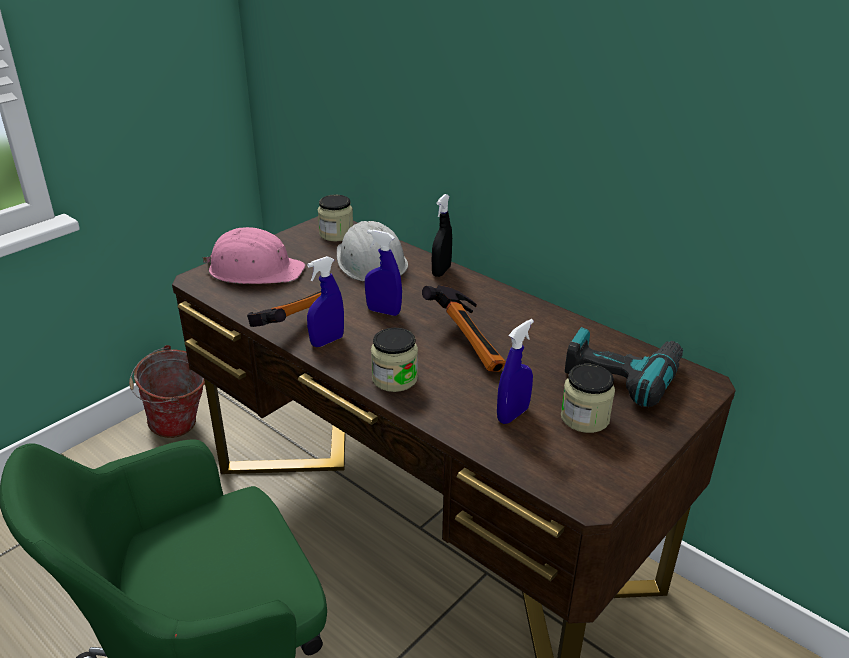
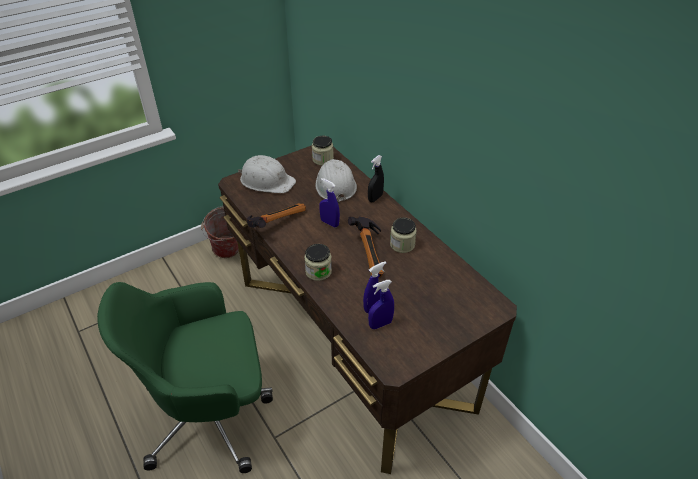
camera: 15 degrees right, 10 degrees up
pink hard hat [202,227,305,284] -> white hard hat [238,155,296,193]
blue spray bottle [307,256,344,347] -> blue spray bottle moved to [368,280,394,329]
jar [561,364,615,433] -> jar moved to [390,218,417,253]
power drill [565,327,683,407] -> none

